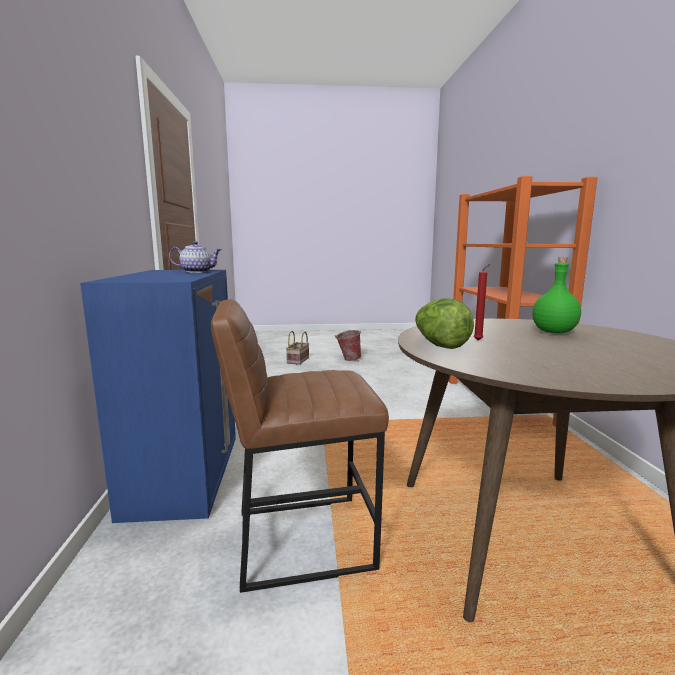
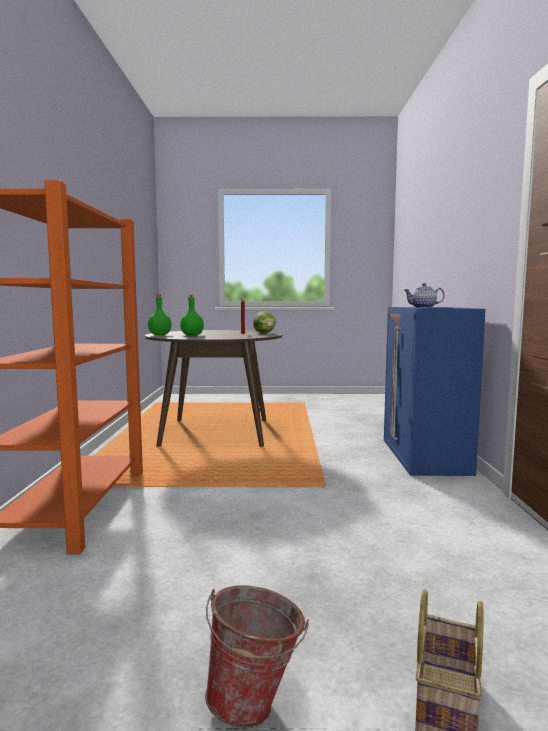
camera: 175 degrees left, 5 degrees down
brown chair [211,299,389,593] -> none
none -> green bottle [148,295,172,335]

